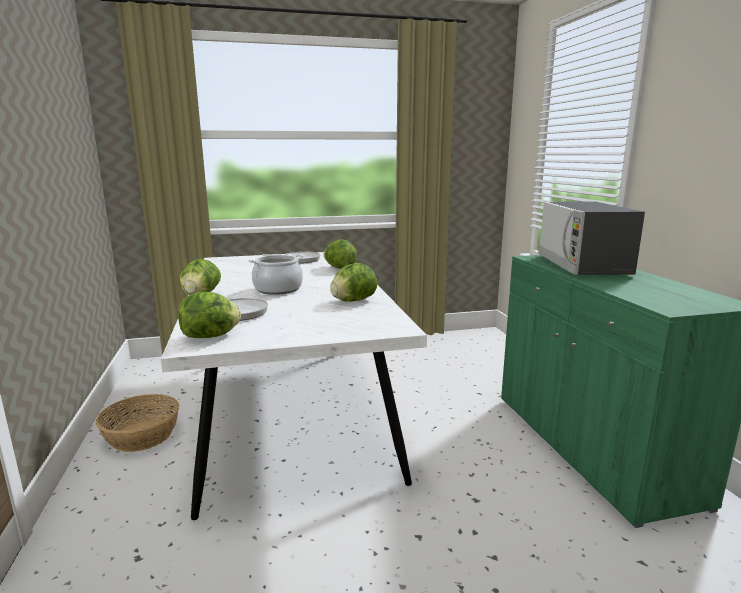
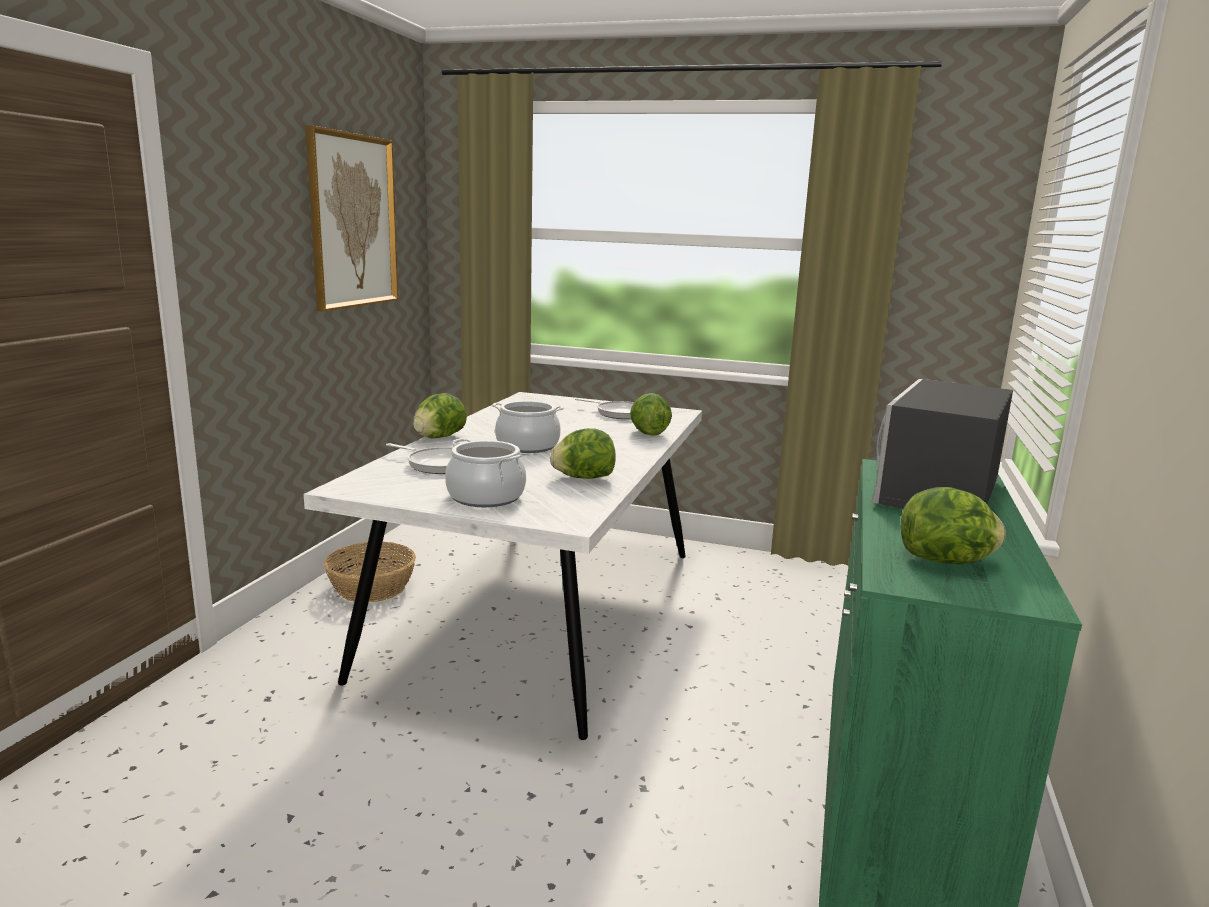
camera: 30 degrees right, 0 degrees up
lettuce [178,292,241,338] -> lettuce moved to [901,487,1006,564]
none -> picture [305,125,398,311]
none -> cooking pot [445,438,526,507]

